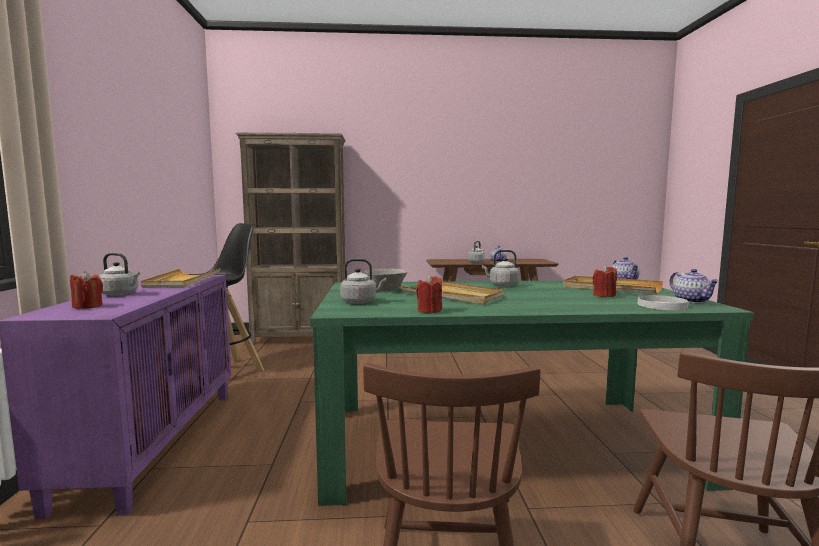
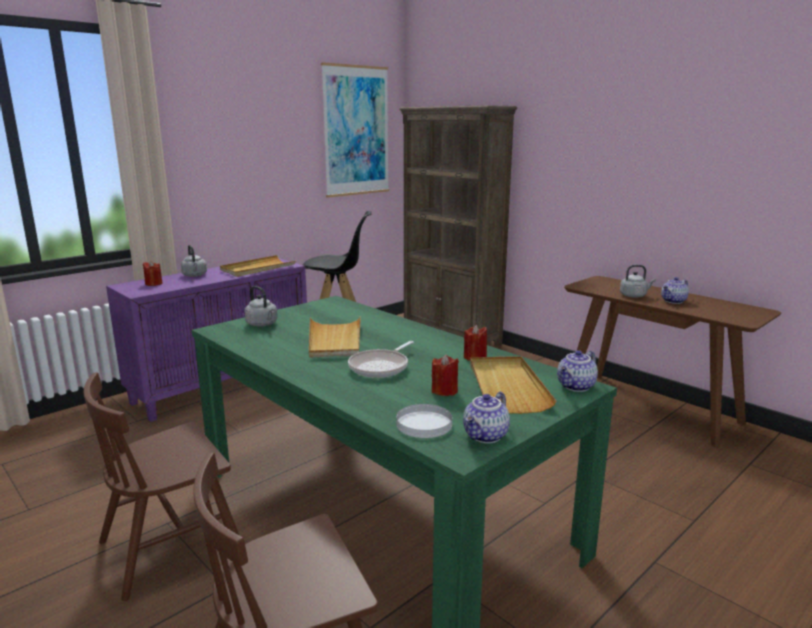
camera: 50 degrees right, 10 degrees up
grey bowl [365,269,408,291] -> none
red candle [416,275,442,313] -> red candle moved to [464,325,487,361]
grey kettle [482,250,520,287] -> none
none -> picture [321,62,389,198]
none -> frying pan [348,341,414,378]

